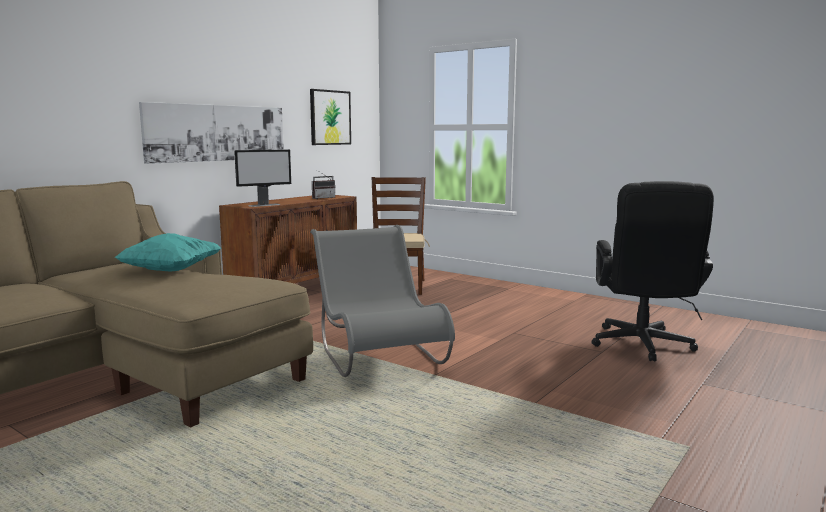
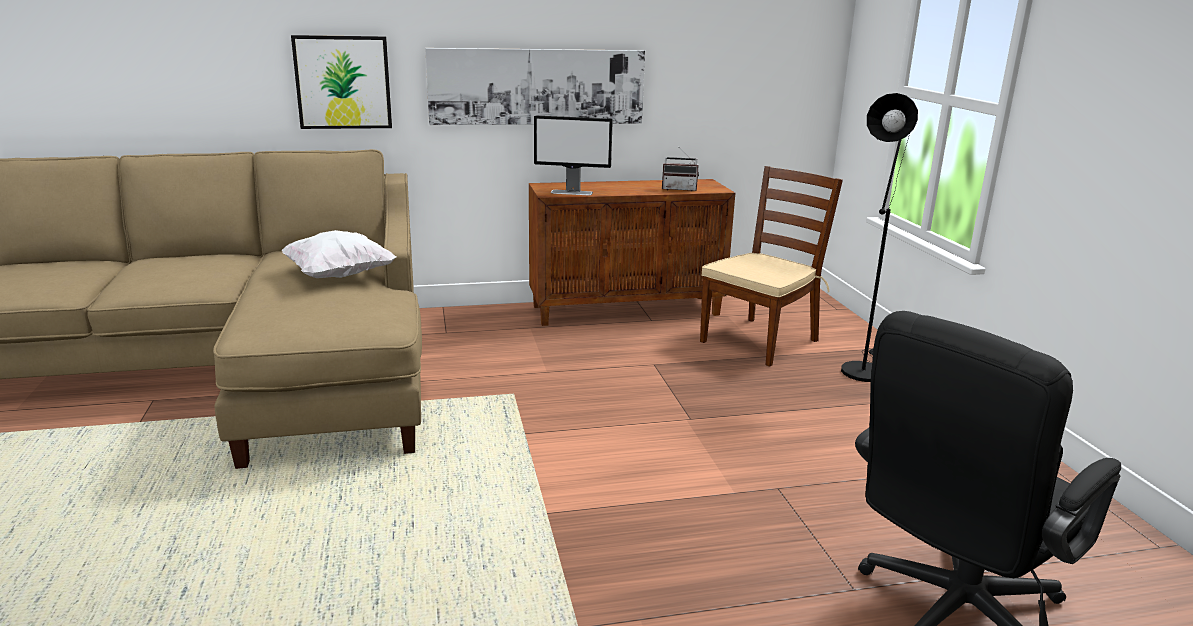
camera: 40 degrees right, 10 degrees up
turquoise pillow [115,233,221,272] -> white pillow [282,230,396,278]
picture [310,89,351,145] -> picture moved to [291,35,392,129]
grey chair [310,225,455,377] -> none
none -> black floor lamp [841,93,918,382]

